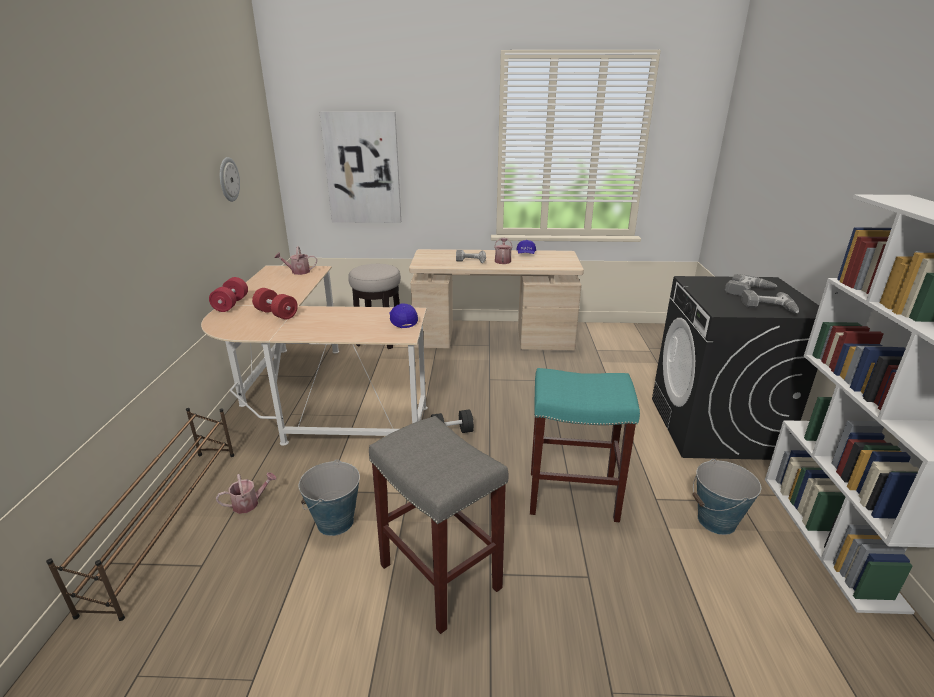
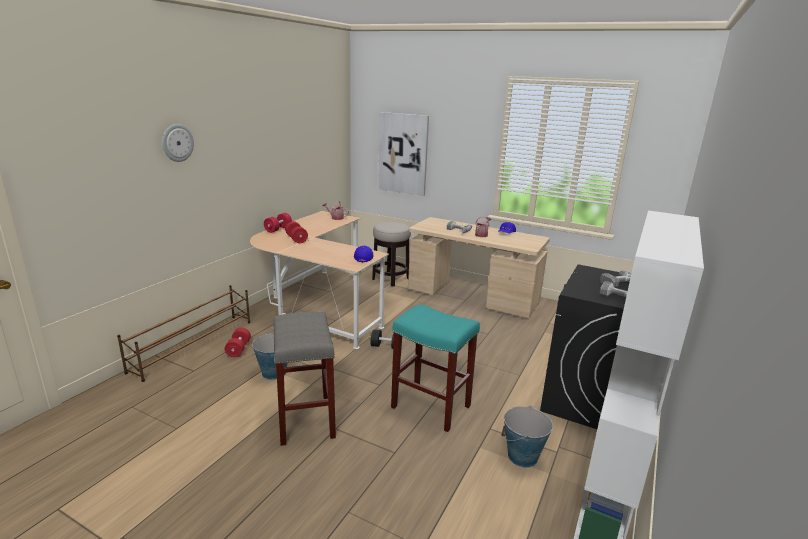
camera: 25 degrees right, 5 degrees down
watering can [216,472,277,514] -> red dumbbell [224,327,251,357]
wall clock [220,157,240,202] -> wall clock moved to [162,124,194,162]

